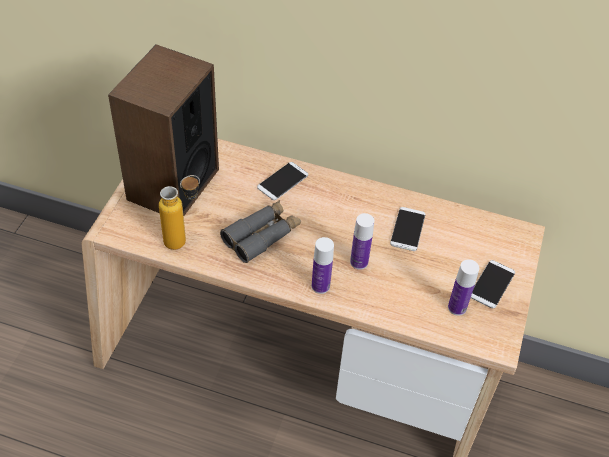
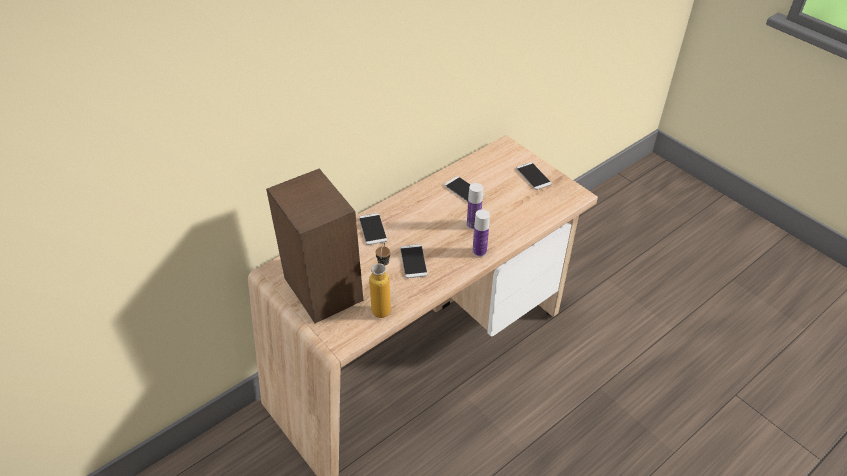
camera: 55 degrees left, 5 degrees down
grey binoculars [220,200,301,263] -> phone [400,244,427,278]
bottle [448,259,479,316] -> none

